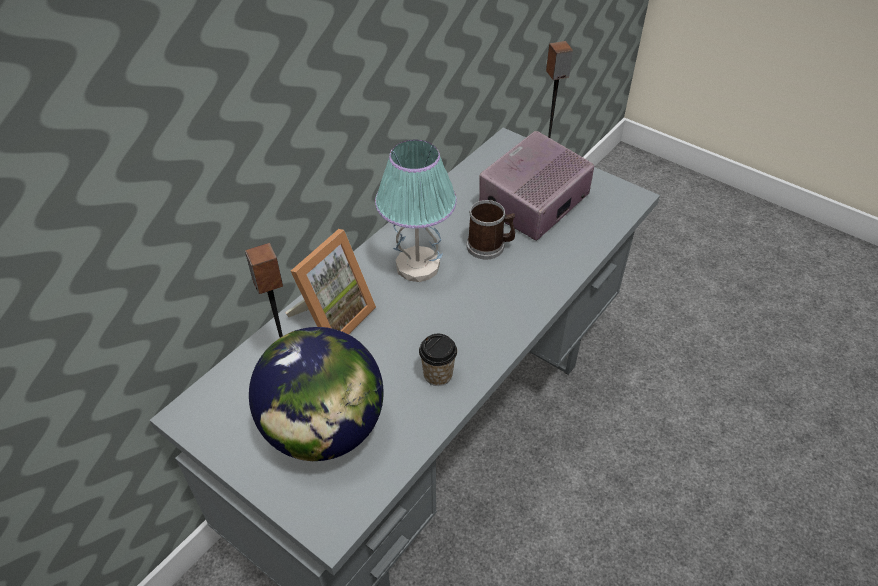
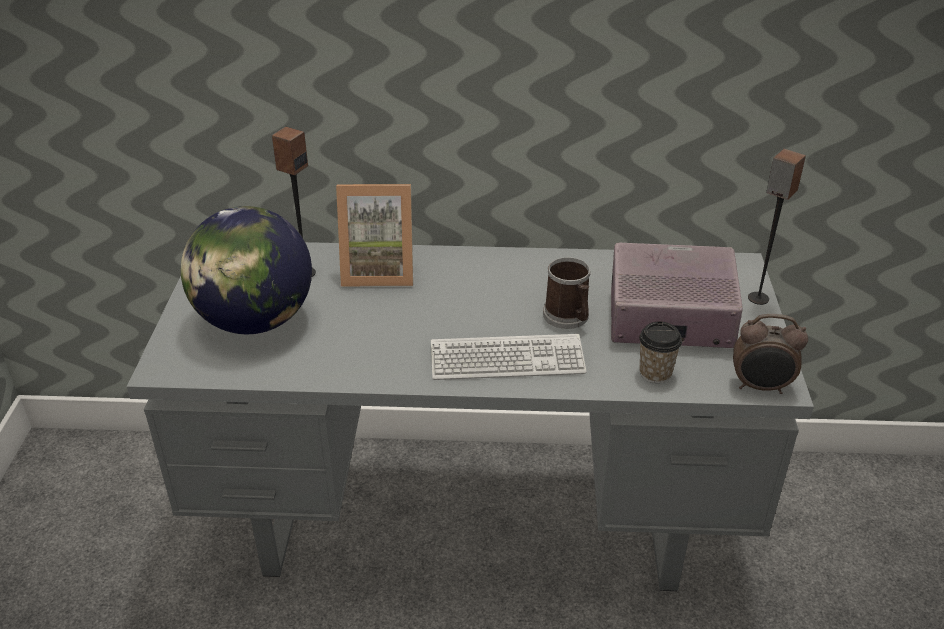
camera: 55 degrees right, 10 degrees down
table lamp [375,140,457,282] -> none
cup [419,334,457,386] -> cup moved to [639,322,682,383]
none -> keyboard [431,334,587,380]
none -> alarm clock [733,314,808,394]

